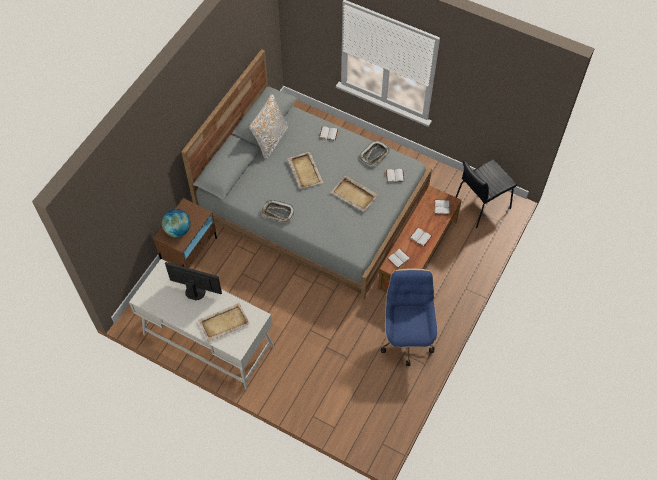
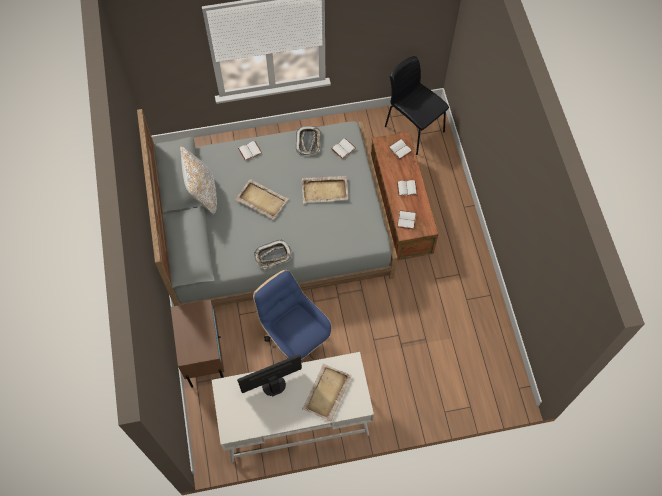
camera: 40 degrees left, 5 degrees up
globe [162,209,191,237] -> none
blue office chair [381,268,438,366] -> blue office chair moved to [253,270,332,360]
black chair [456,159,517,228] -> black chair turned 120 degrees clockwise [385,56,449,155]

